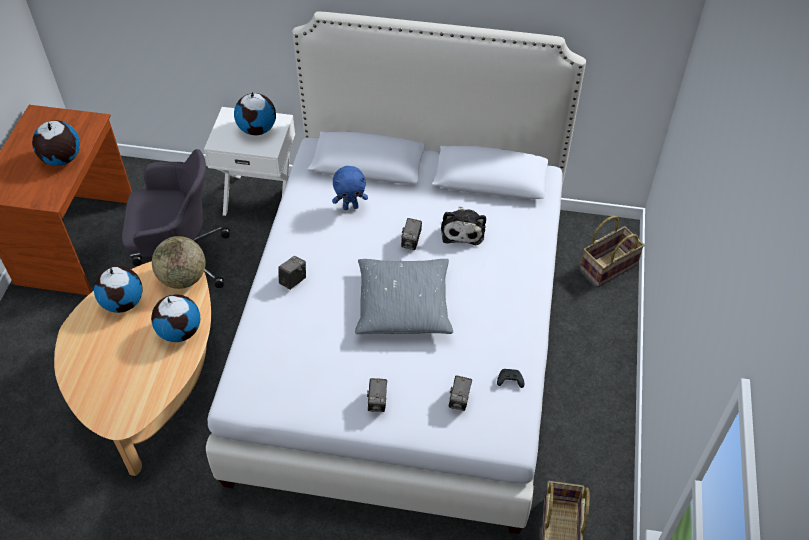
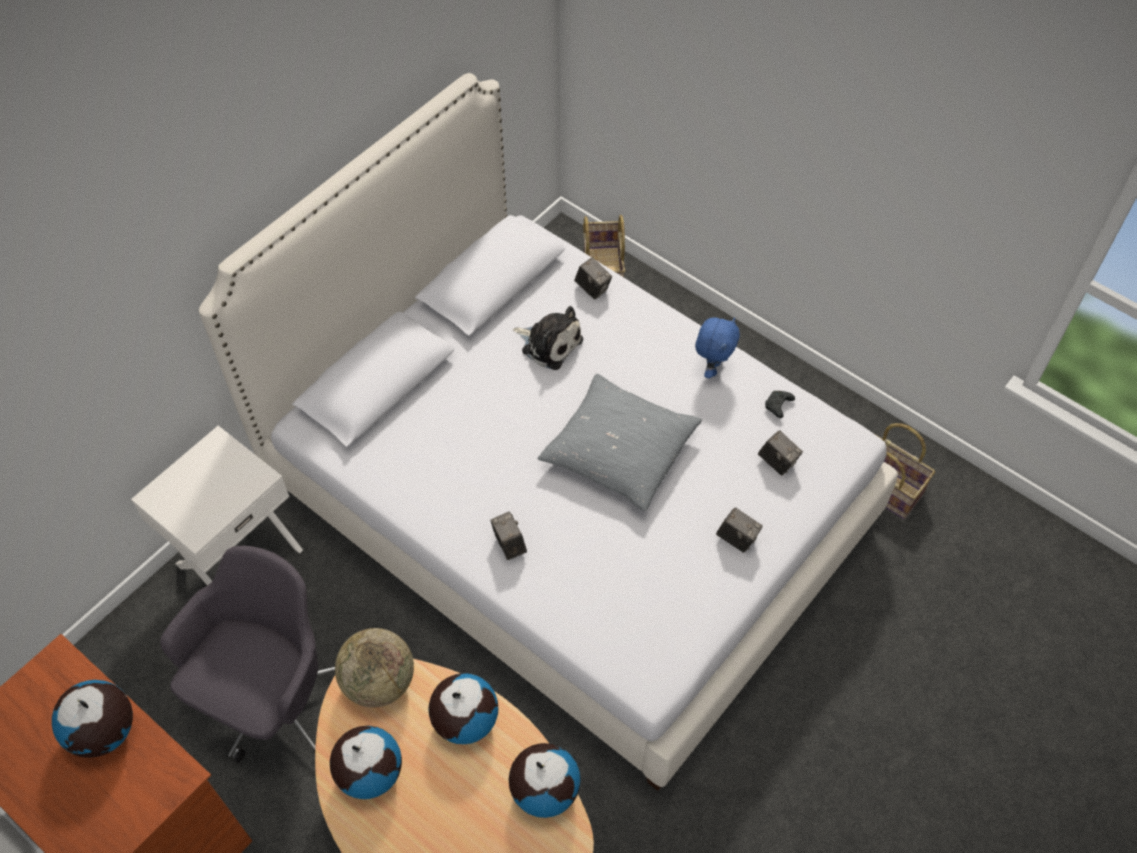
camera: 60 degrees left, 5 degrees up
globe [234,92,276,135] -> globe moved to [509,743,581,818]
blue plush toy [332,166,368,210] -> blue plush toy moved to [695,317,740,378]
camera [401,218,422,250] -> camera moved to [574,257,612,300]

